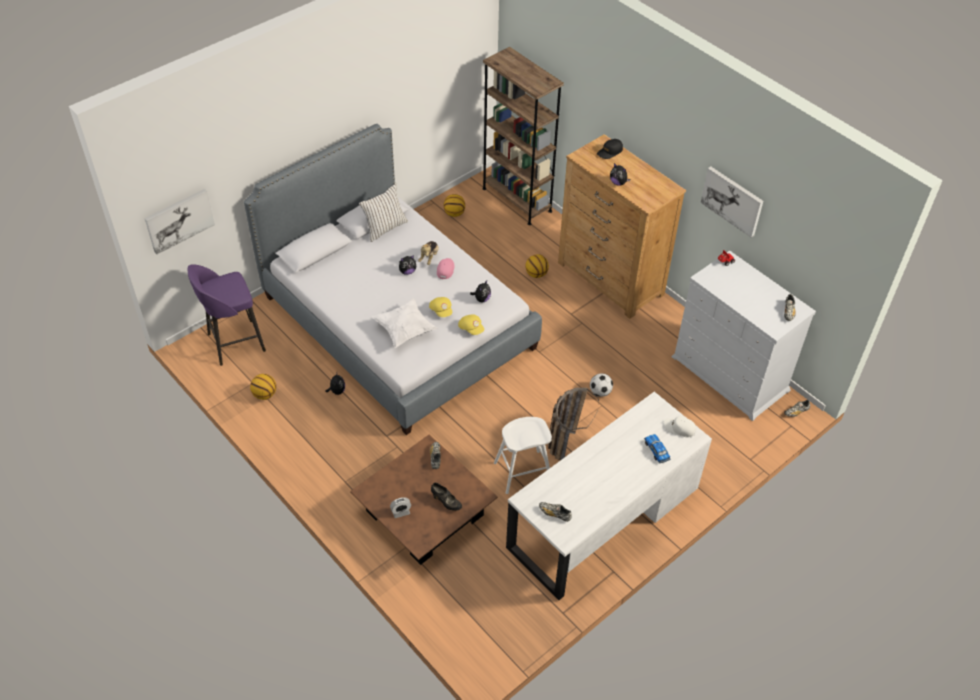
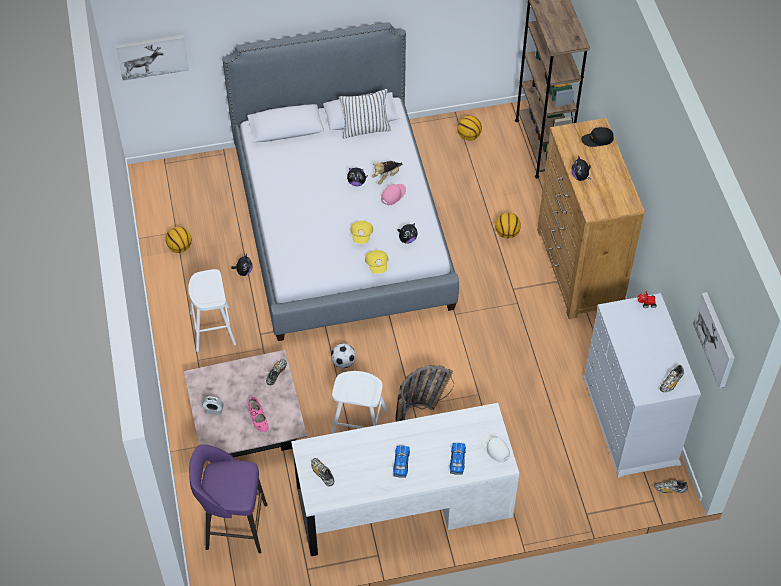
camera: 30 degrees right, 5 degrees up
purple stool [188,264,266,366] -> purple stool moved to [189,444,268,553]
brown coffee table [350,435,498,565] -> pink coffee table [184,350,307,457]
white pillow [372,298,438,348] -> none
black shoe [431,483,462,511] -> pink shoe [248,397,268,432]
football [590,373,613,397] -> football moved to [331,343,356,368]
picture [701,166,763,238] -> picture moved to [693,292,735,389]
none -> white stool [188,269,236,352]
none -> toy car [393,446,410,477]

